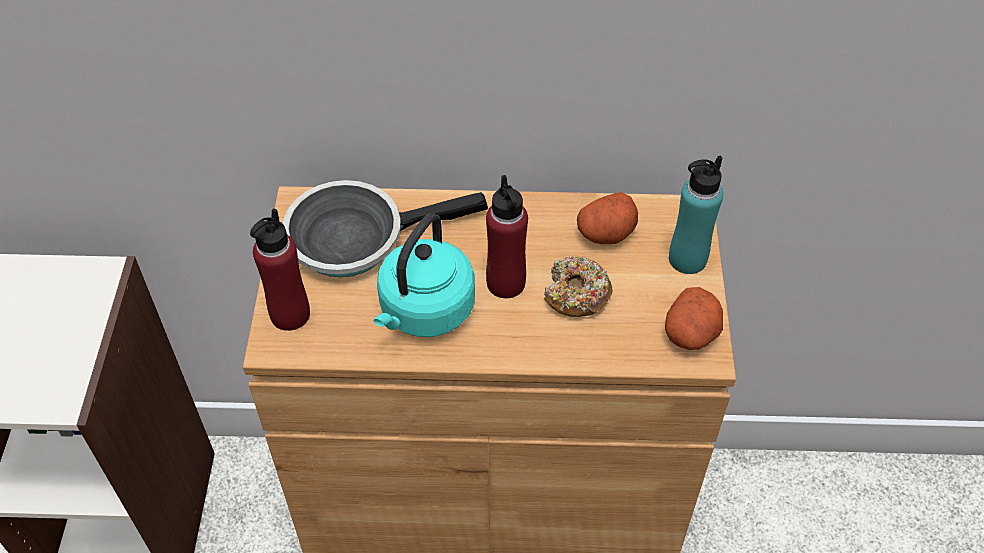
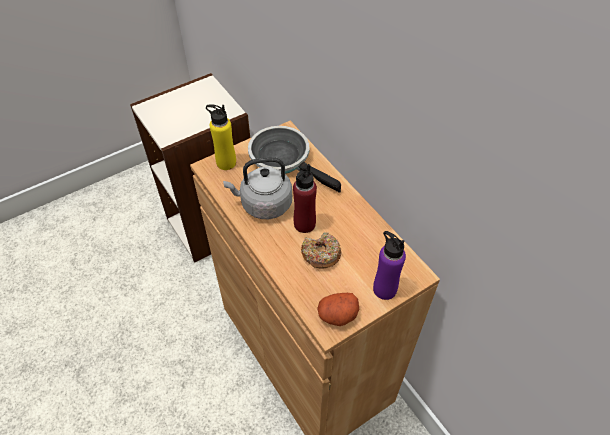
camera: 55 degrees right, 0 degrees up
red bottle [250,208,310,331] -> yellow bottle [206,104,236,170]
turquoise kettle [374,213,475,337] -> grey kettle [223,157,292,219]
potato [577,192,638,244] -> none
turquoise bottle [669,156,723,274] -> purple bottle [373,231,406,300]

